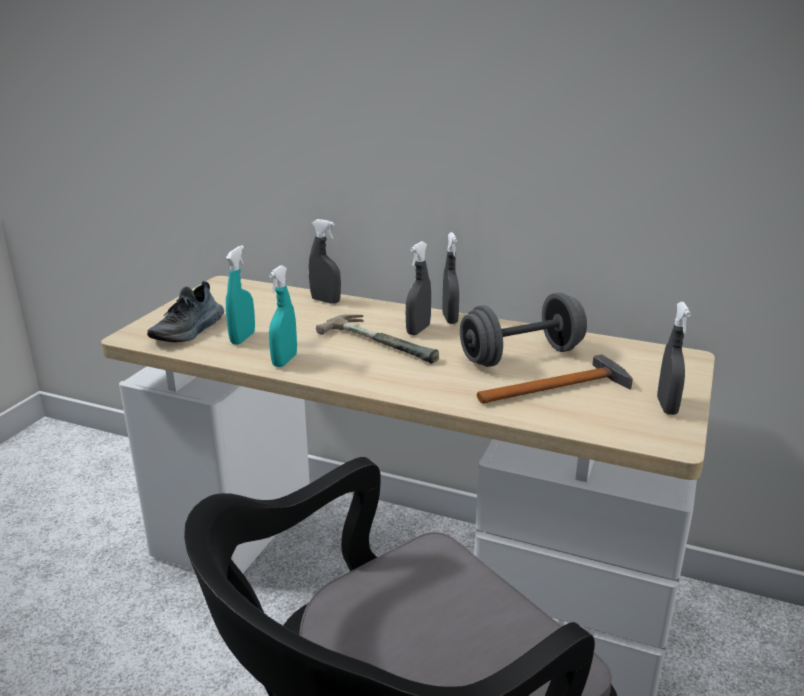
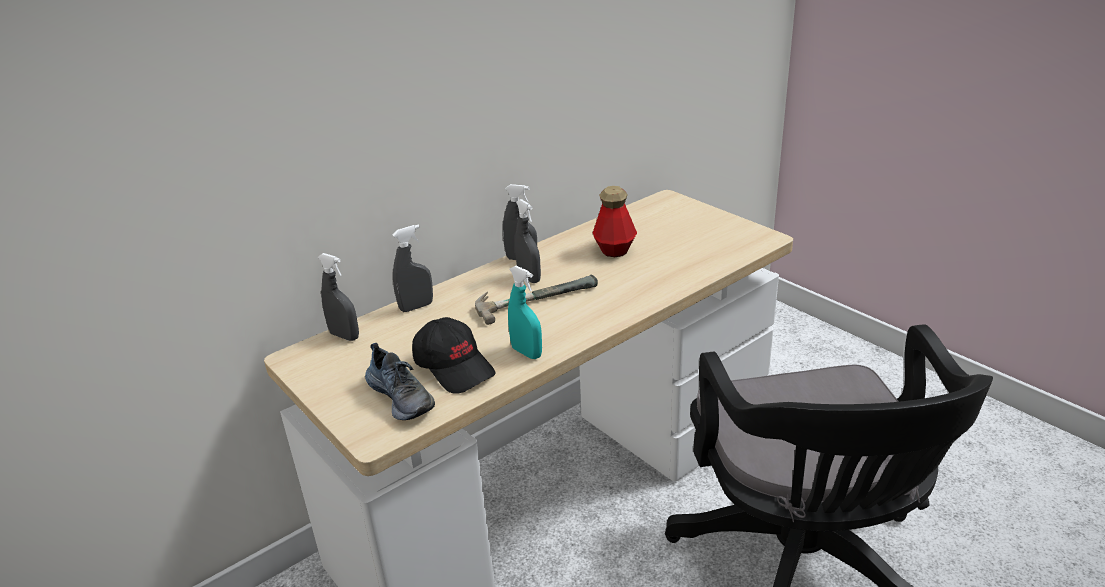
camera: 60 degrees left, 5 degrees up
turquoise spray bottle [226,245,255,345] -> black cap [412,317,496,394]
grey dumbbell [460,292,587,367] -> bottle [593,186,637,257]
hammer [477,354,633,404] -> none
grey spray bottle [657,302,691,415] -> grey spray bottle moved to [318,253,359,341]

